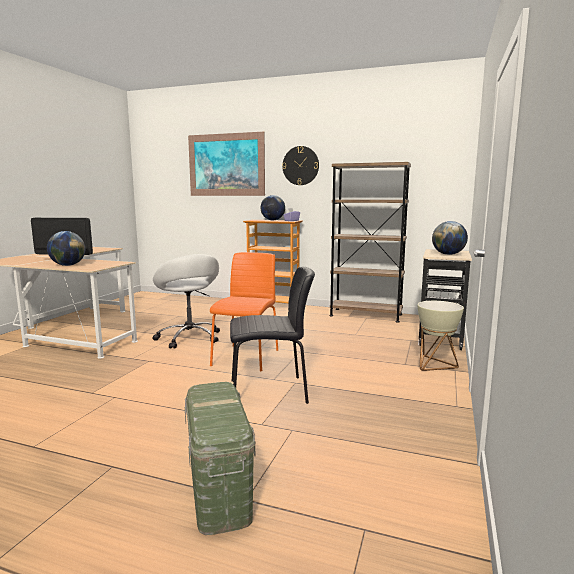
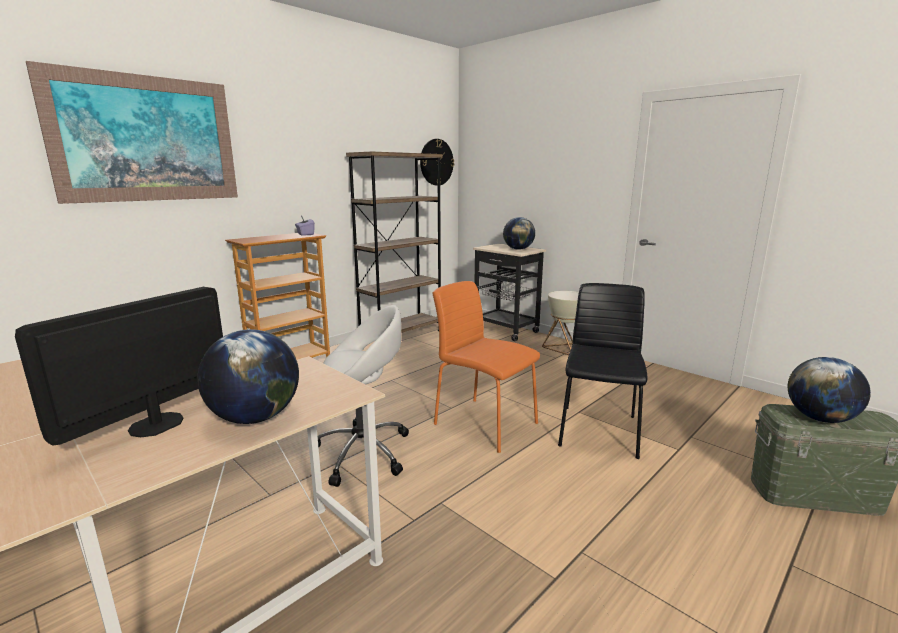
camera: 65 degrees left, 5 degrees up
globe [261,195,285,220] -> globe moved to [788,357,871,423]
wall clock [282,146,319,185] -> wall clock moved to [420,139,454,186]

